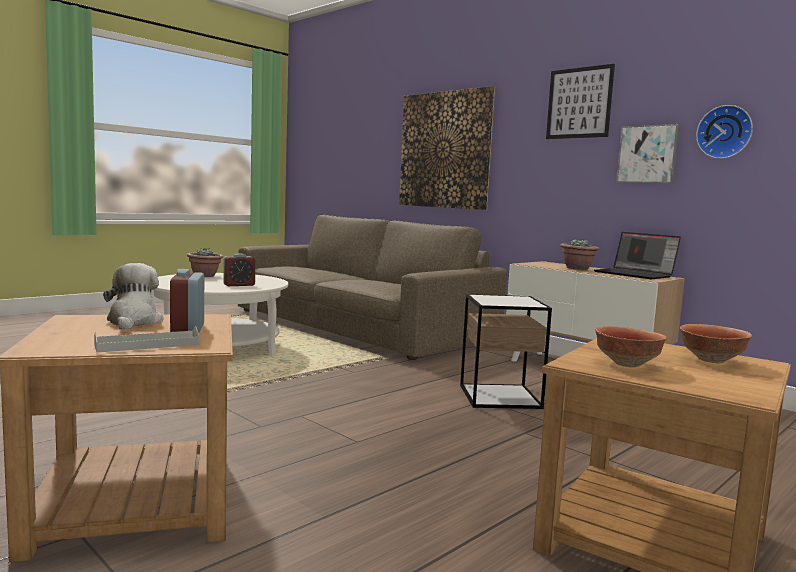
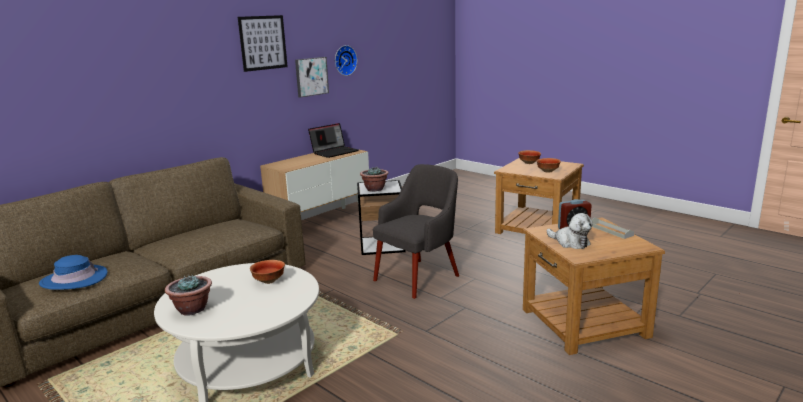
camera: 90 degrees left, 10 degrees up
plush toy [103,263,163,330] -> plush toy turned 120 degrees counterclockwise [547,213,593,249]
alarm clock [223,253,255,286] -> bowl [250,260,285,284]
picture [399,86,495,210] -> none
potted plant [560,238,599,270] -> potted plant moved to [360,166,389,192]
none -> blue hat [39,255,107,290]
none -> grey armchair [373,164,459,299]

